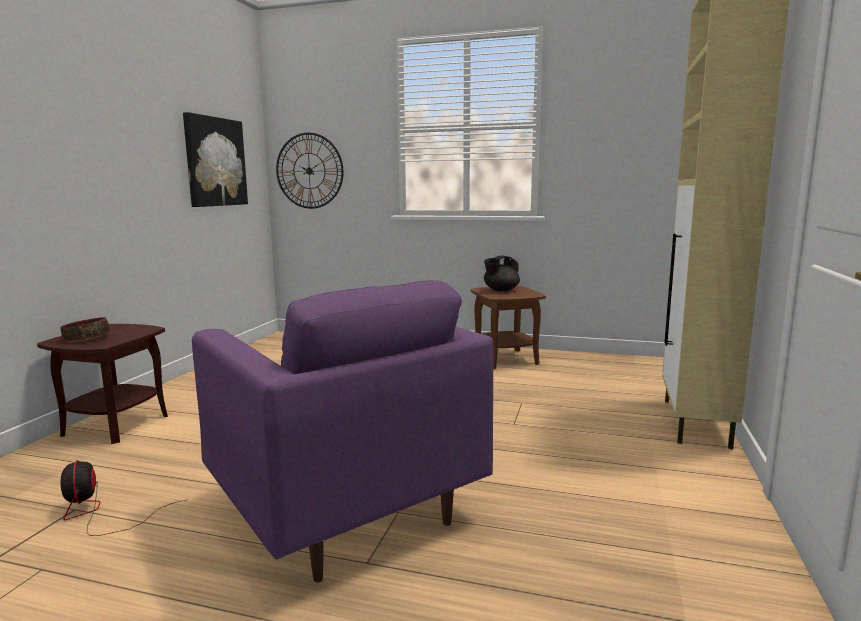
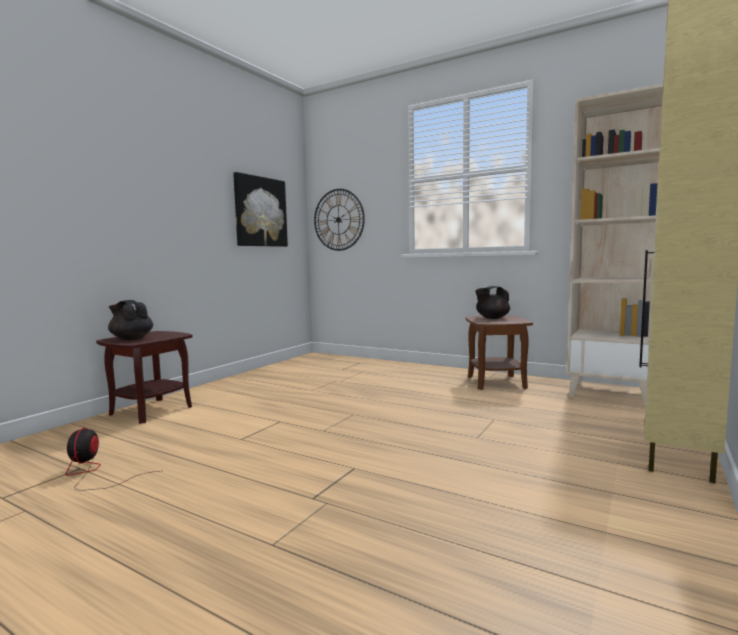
camera: 15 degrees right, 5 degrees down
bowl [60,317,110,341] -> black teapot [108,300,153,340]
purple armchair [192,280,494,582] -> none
none -> beige bookcase [567,83,663,406]

